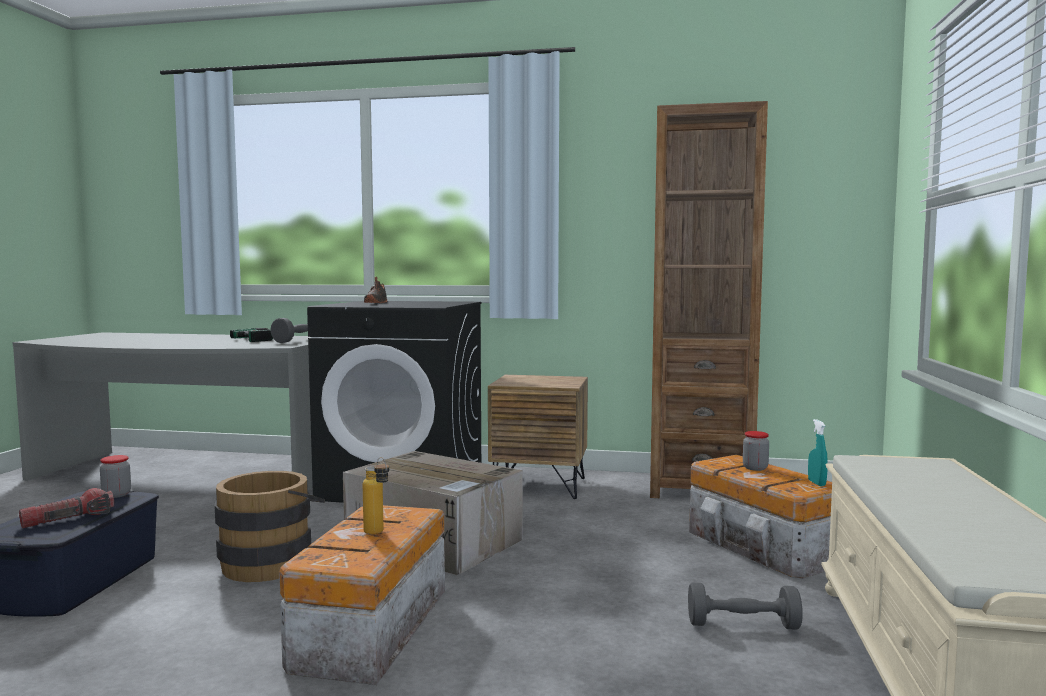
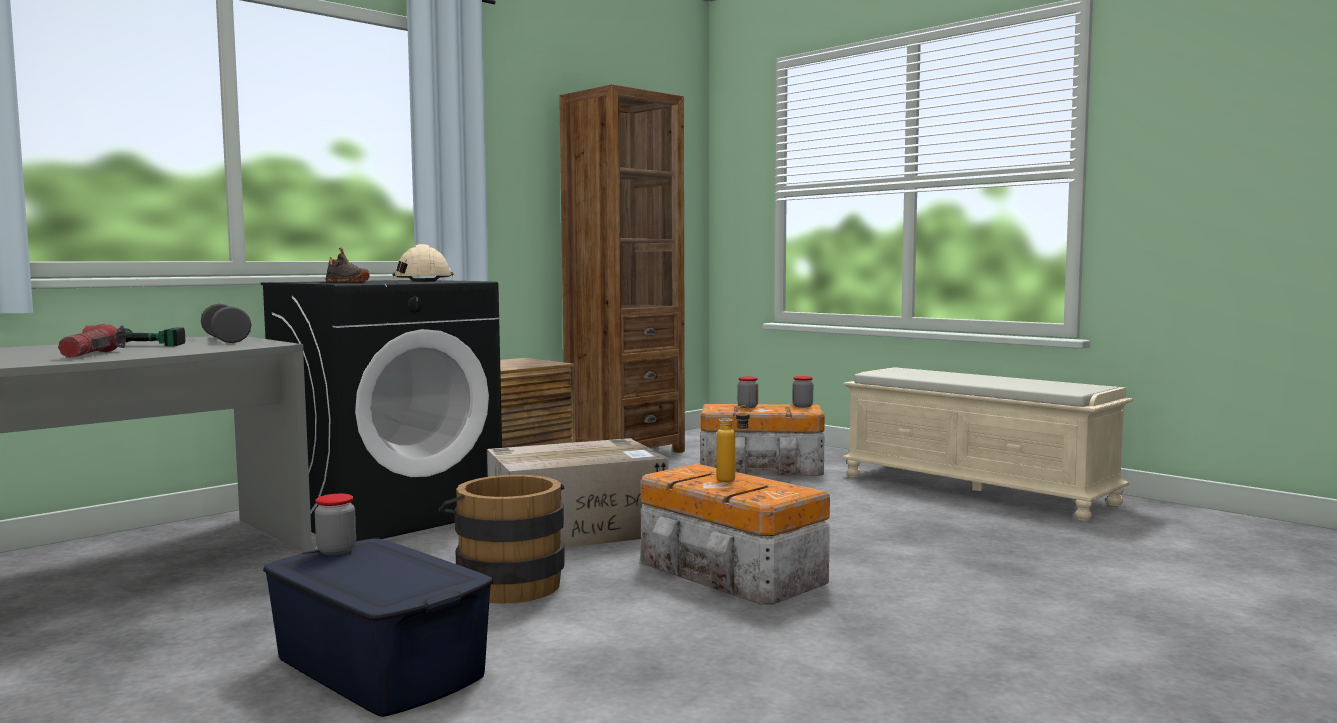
camera: 55 degrees left, 0 degrees up
flashlight [19,488,114,528] -> flashlight moved to [58,324,126,358]
grey dumbbell [688,583,803,630] -> none
turquoise spray bottle [808,419,828,486] -> jar [793,376,813,408]
none -> beige hard hat [393,244,454,282]

